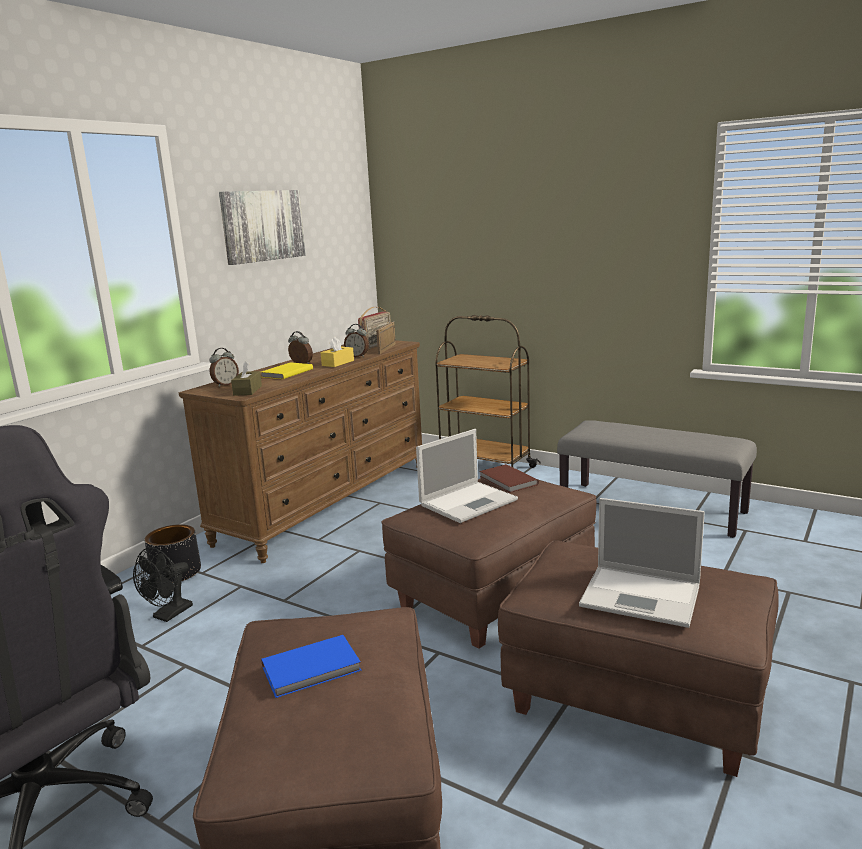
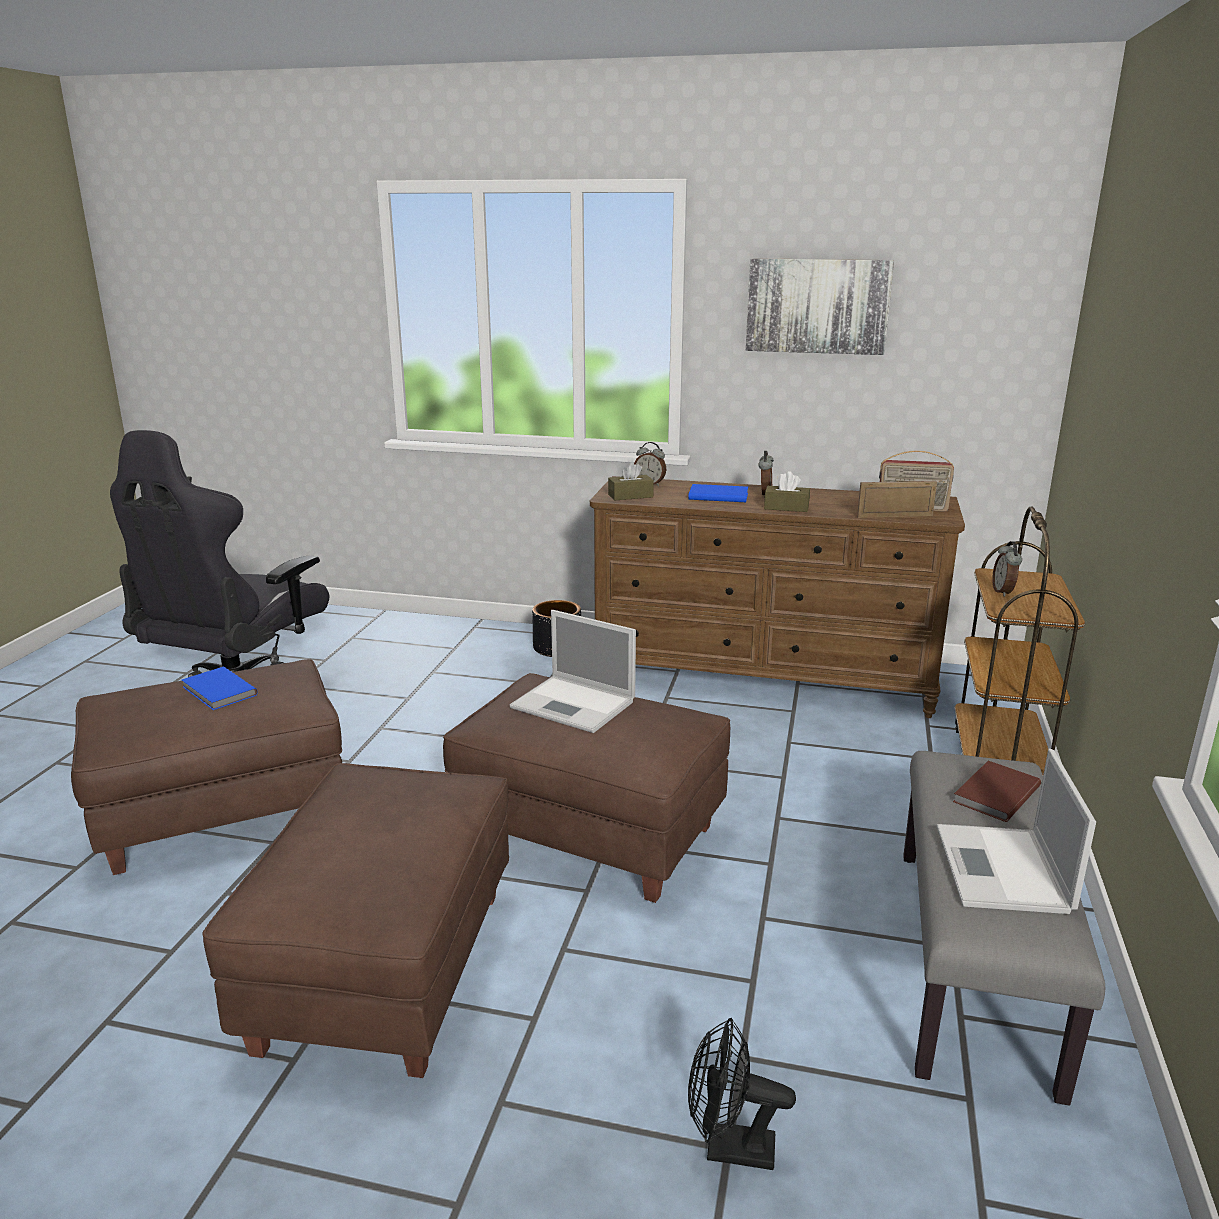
camera: 70 degrees right, 5 degrees up
black fan [133,547,193,622] -> black fan moved to [688,1018,796,1170]
yellow book [261,362,313,379] -> blue book [688,484,748,502]
yellow tissue box [321,337,354,367] -> brown tissue box [764,471,810,512]
alarm clock [344,324,369,357] -> alarm clock moved to [992,541,1022,597]
brown book [480,464,539,493] -> brown book moved to [953,761,1041,822]
laptop [579,498,705,628] -> laptop moved to [937,749,1096,914]

